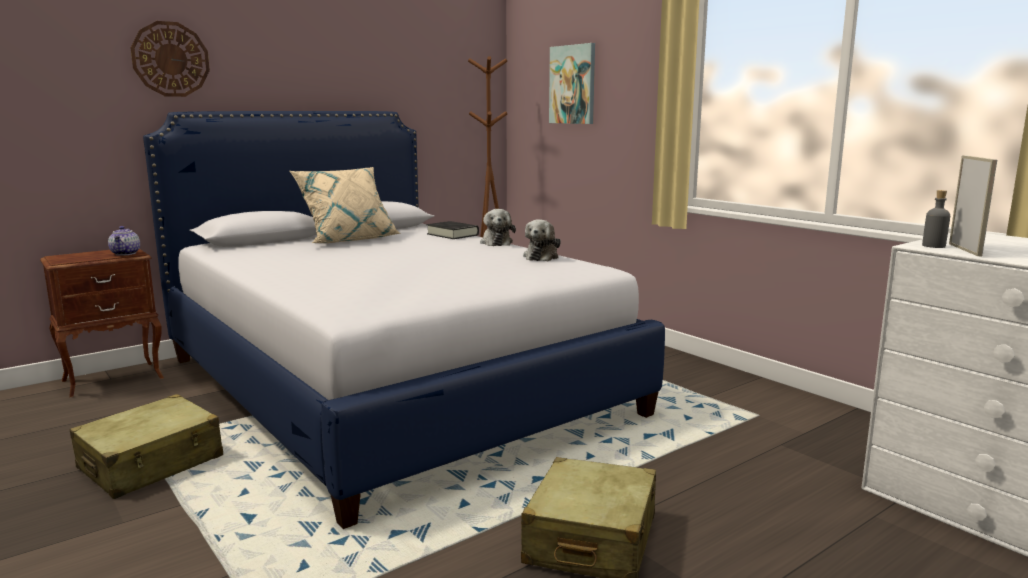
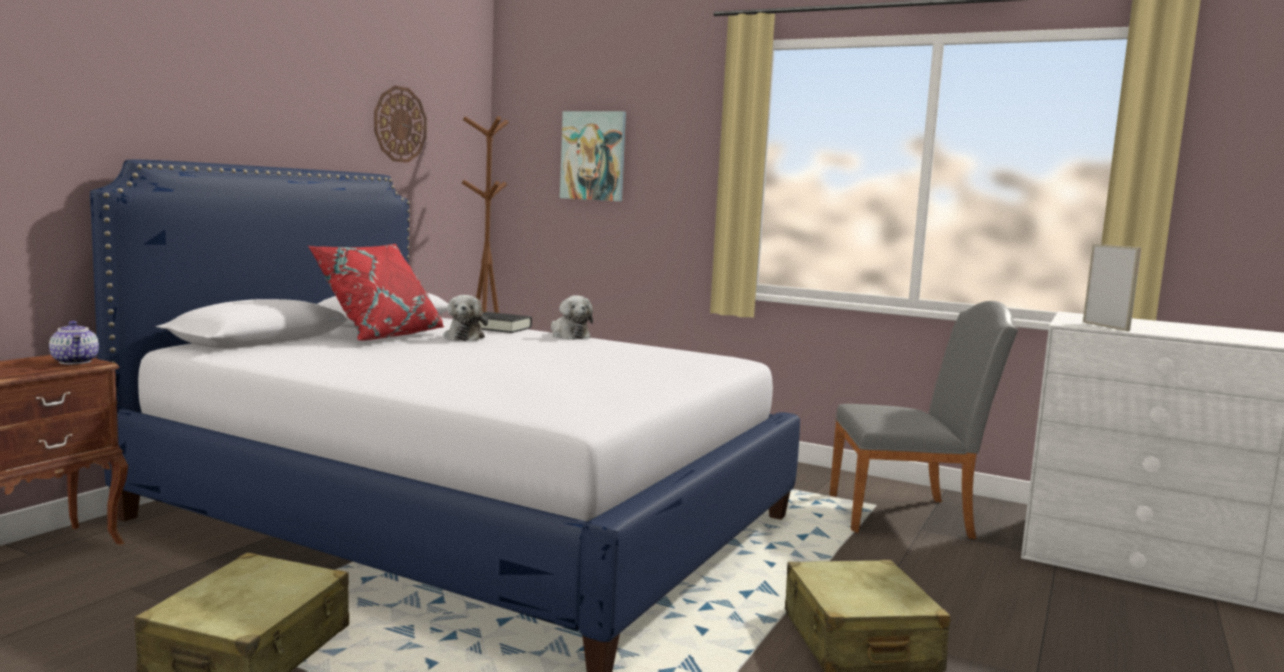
camera: 25 degrees left, 5 degrees down
wall clock [131,21,210,97] -> wall clock moved to [374,86,427,163]
beige pillow [290,167,401,243] -> red pillow [308,244,444,341]
plush toy [523,219,561,261] -> plush toy moved to [443,295,488,341]
grey bottle [922,190,950,248] -> none
none -> grey chair [829,301,1018,539]

